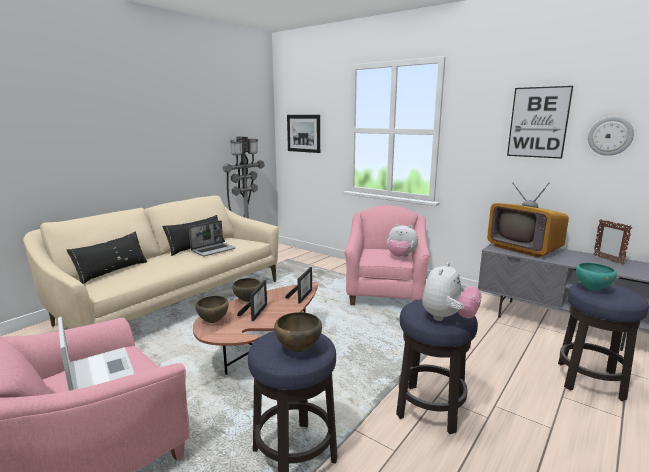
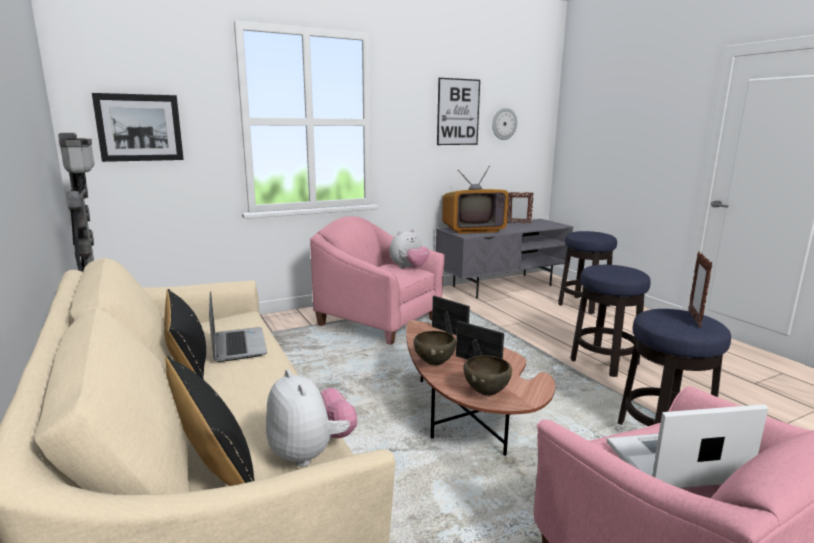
camera: 65 degrees left, 0 degrees up
brown bowl [274,312,322,352] -> picture frame [689,251,712,327]
plush toy [422,262,482,321] -> plush toy moved to [266,369,357,467]
turquoise bowl [576,263,617,291] -> none

